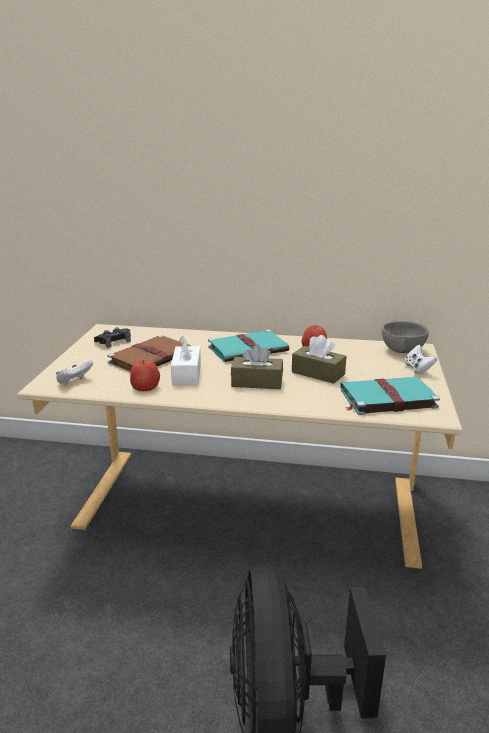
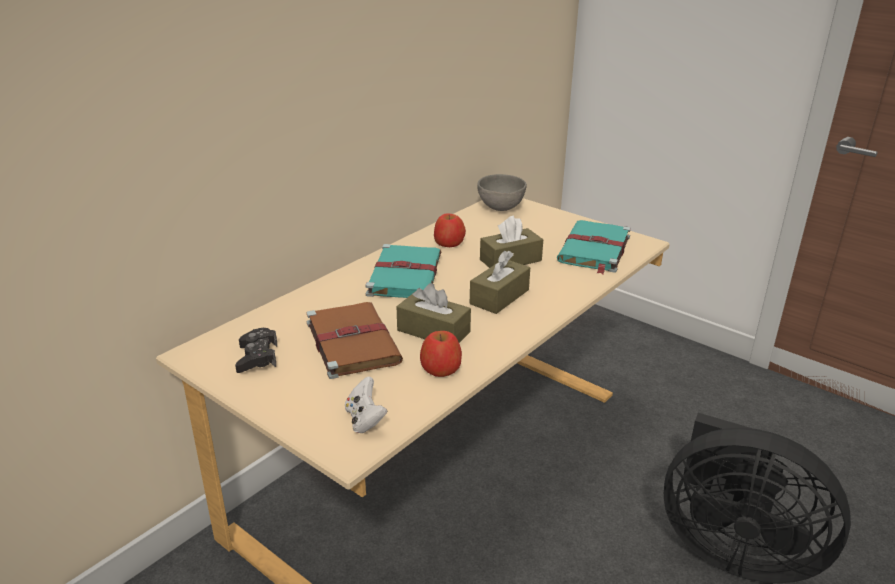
camera: 60 degrees left, 5 degrees up
white tissue box [171,336,201,385] -> brown tissue box [397,283,471,343]
white game controller [404,345,437,374] -> none

